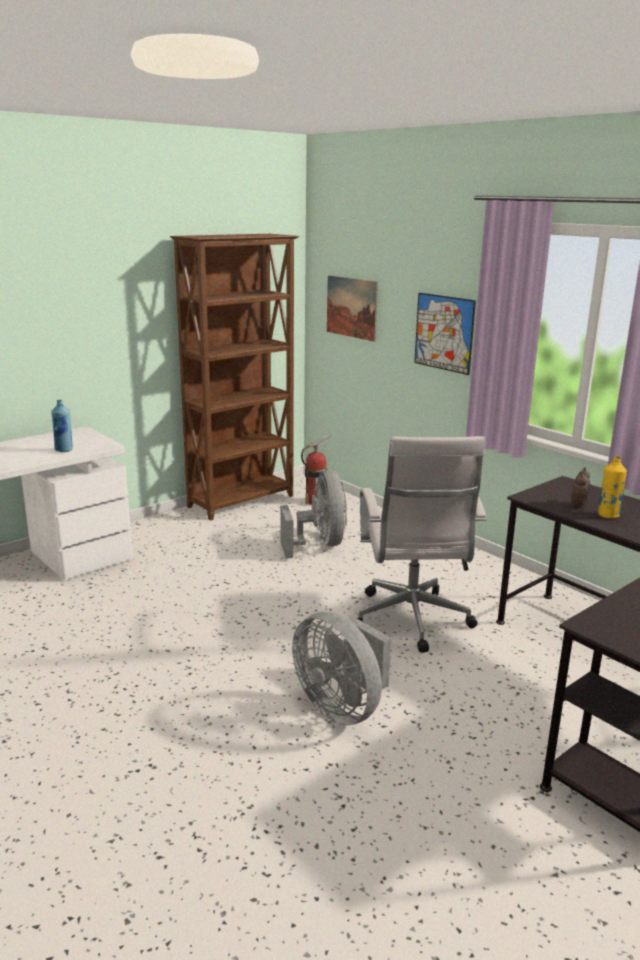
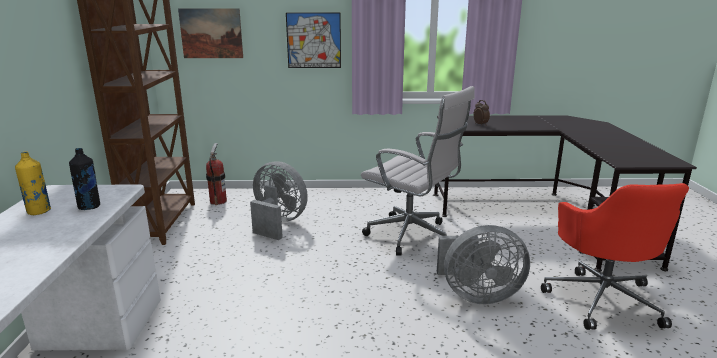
camera: 50 degrees left, 0 degrees up
blue bottle [51,400,73,452] -> black bottle [69,148,100,210]
yellow bottle [598,456,627,519] -> yellow bottle moved to [15,151,51,215]
none -> red office chair [541,183,689,330]

